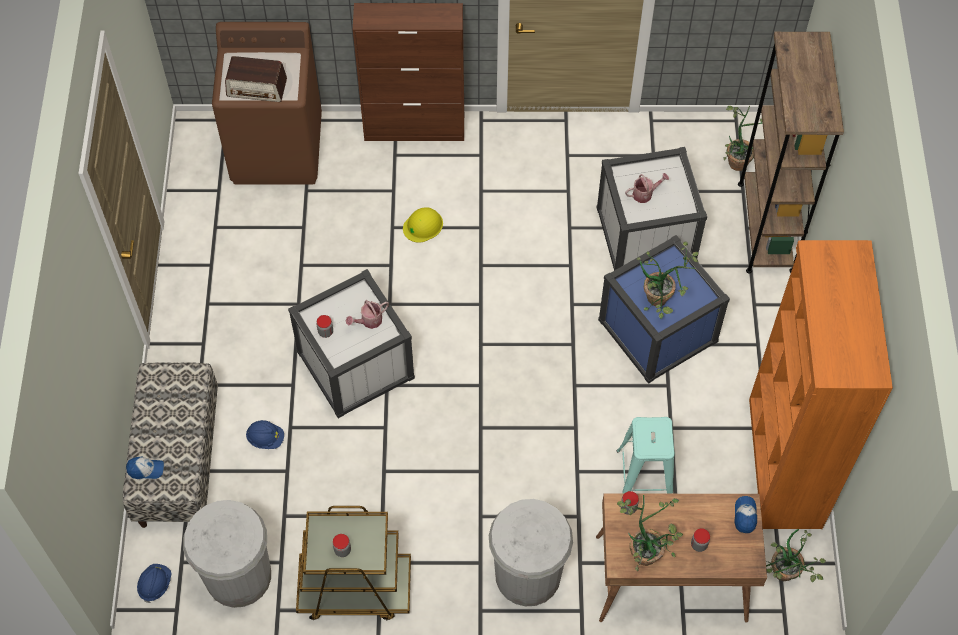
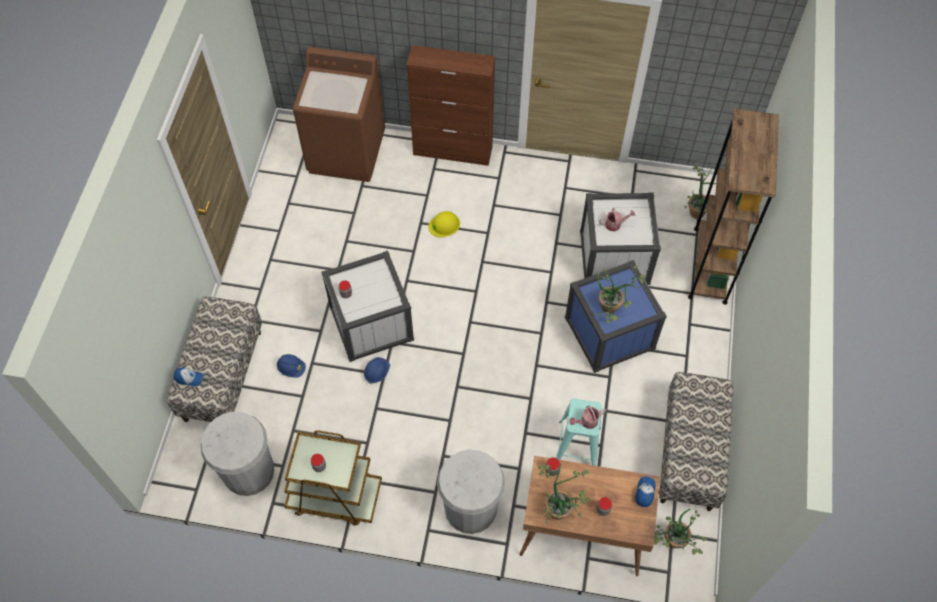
camera: 10 degrees right, 0 degrees up
blue hard hat [137,564,171,603] -> blue hard hat moved to [364,357,390,385]
radio [225,56,287,102] -> none
watering can [346,300,389,329] -> watering can moved to [569,406,606,429]
orange bookcase [749,240,893,529] -> bench [659,372,733,511]

